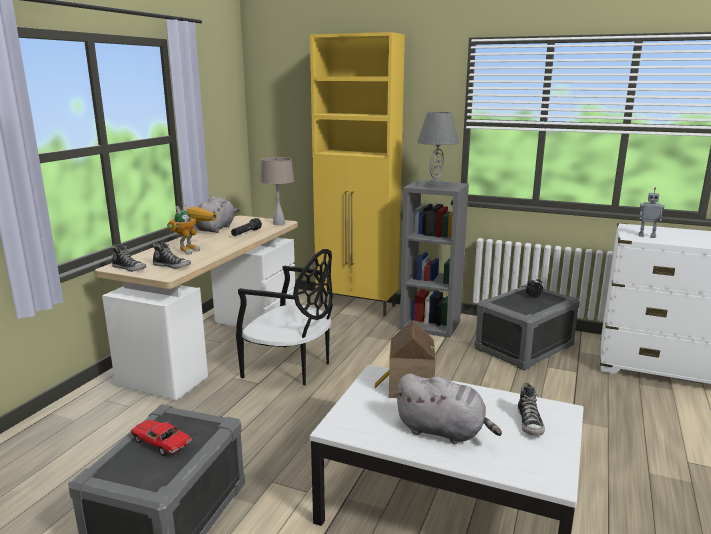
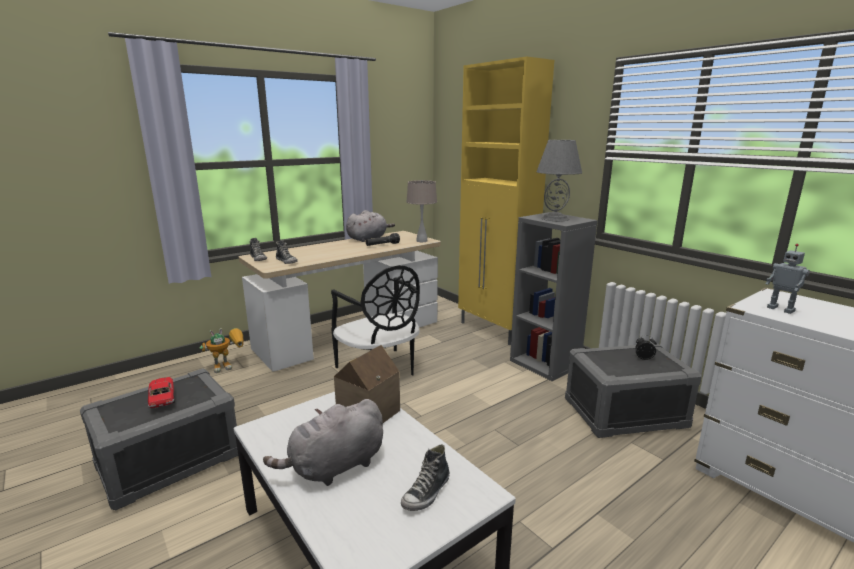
camera: 30 degrees right, 0 degrees up
toy robot [167,204,217,255] -> toy robot moved to [200,328,244,373]
grey plush toy [394,373,502,444] -> grey plush toy turned 90 degrees clockwise [263,399,383,486]

